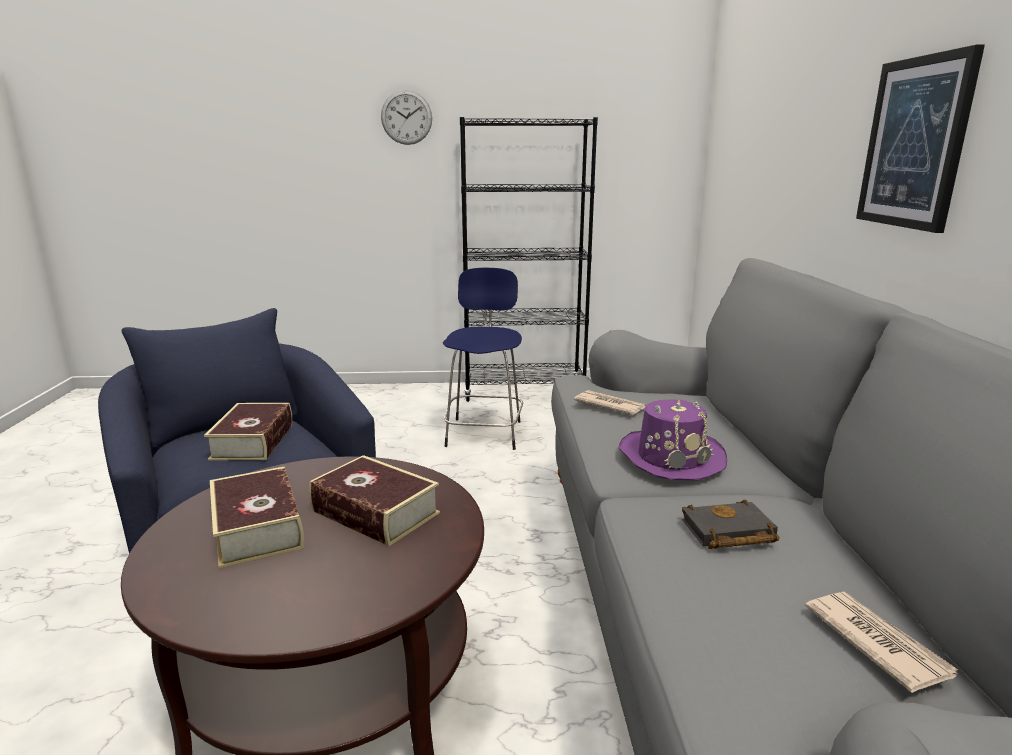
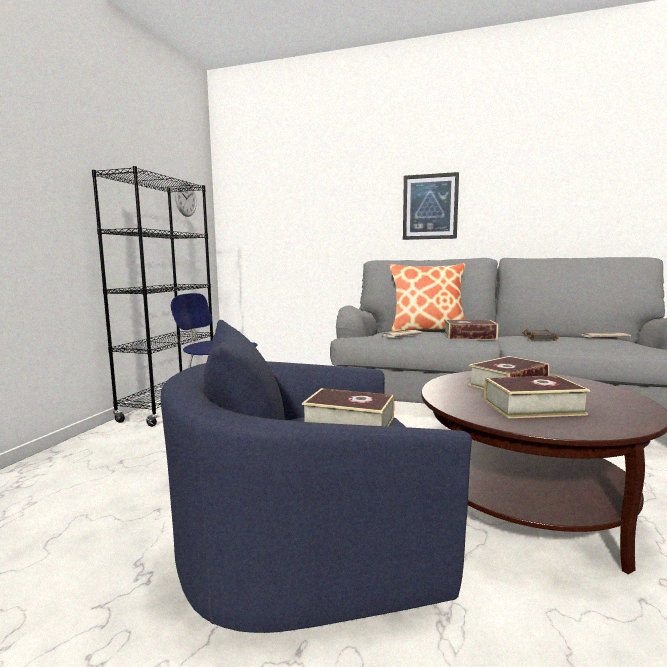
camera: 70 degrees left, 10 degrees down
wall clock [381,90,432,145] -> wall clock moved to [174,180,197,217]
purple hat [619,400,727,480] -> book [444,320,498,339]
none -> pillow [389,263,466,332]

